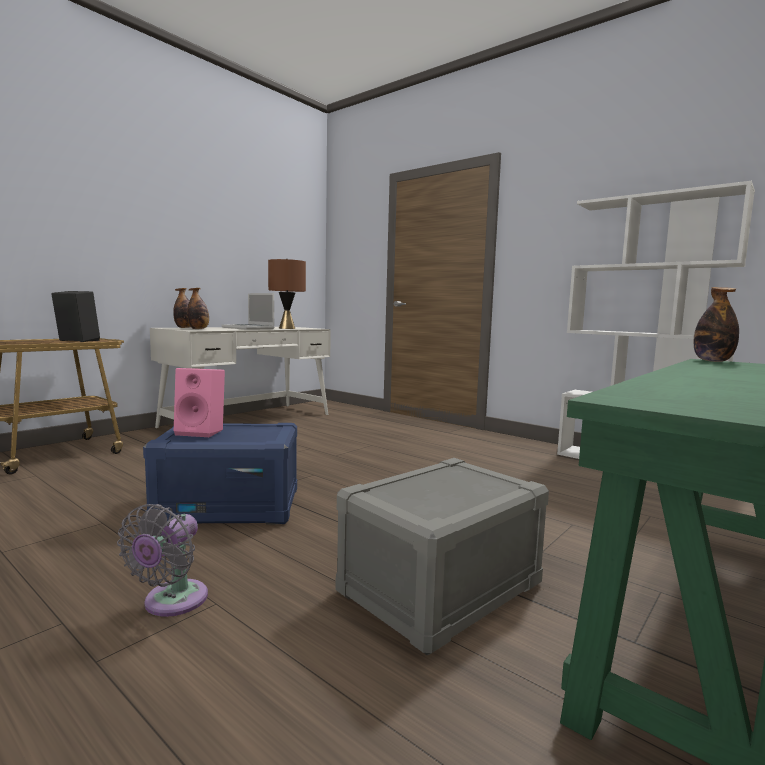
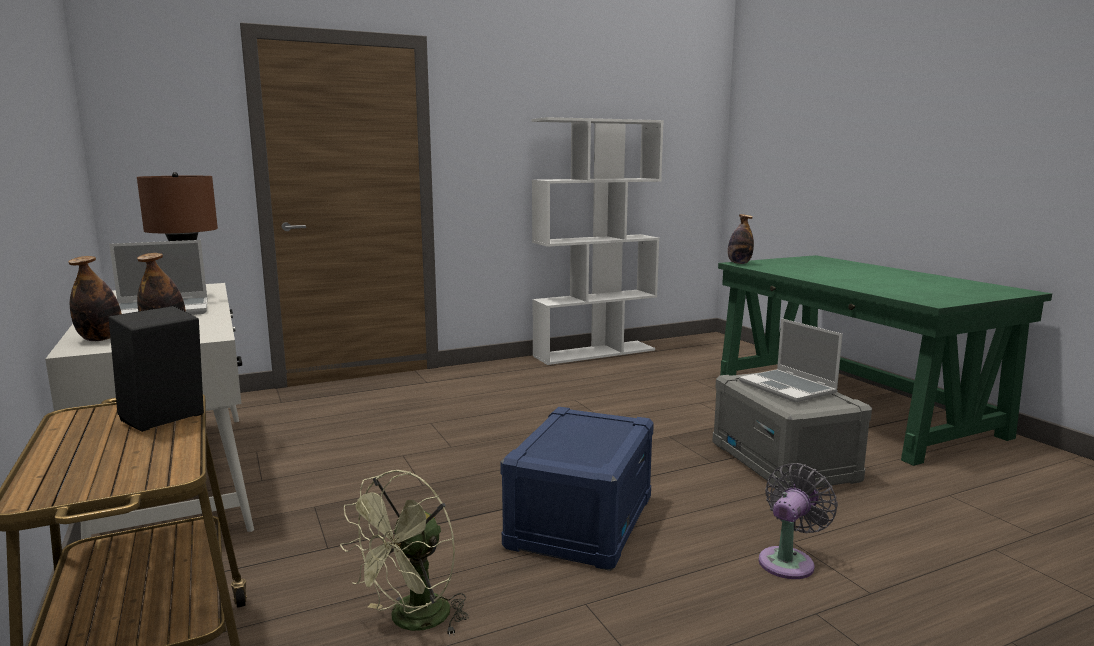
camera: 65 degrees left, 5 degrees up
grey fan [117,504,208,617] -> grey fan turned 90 degrees counterclockwise [759,463,838,579]
pink speaker [174,368,225,437] -> none
none -> green fan [340,470,469,636]
none -> laptop [739,318,843,403]

